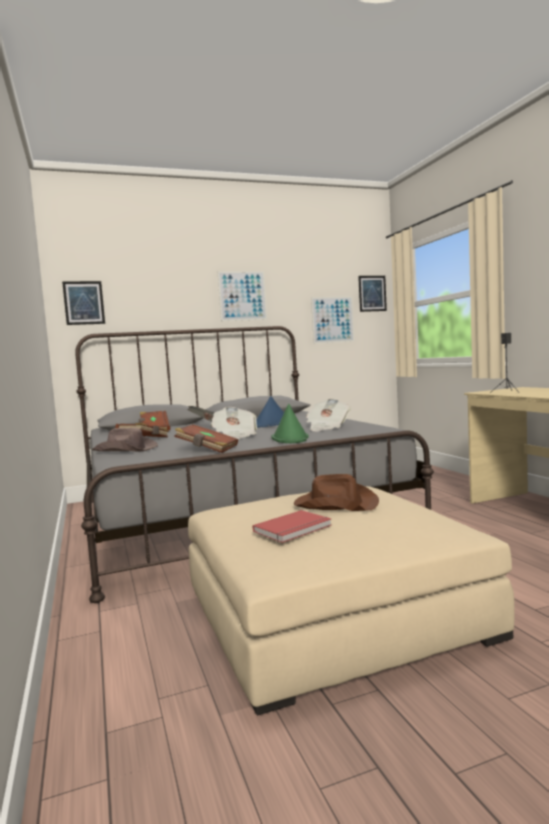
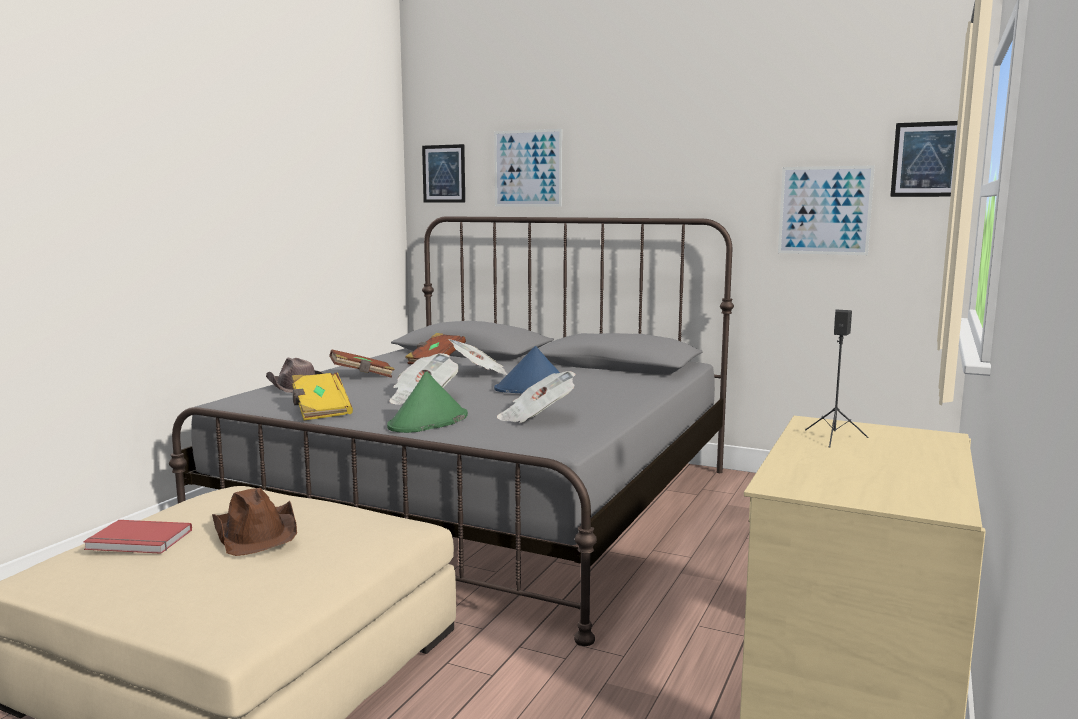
camera: 45 degrees right, 5 degrees up
brown book [174,424,238,453] -> yellow book [291,373,353,420]
picture [217,271,267,321] -> picture moved to [494,129,562,207]

